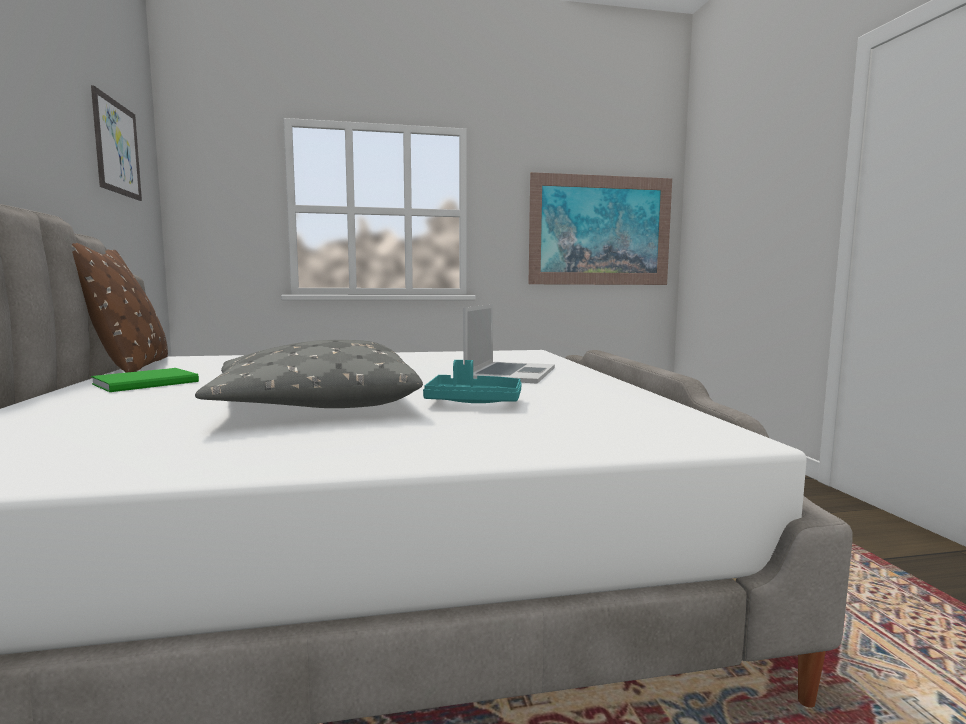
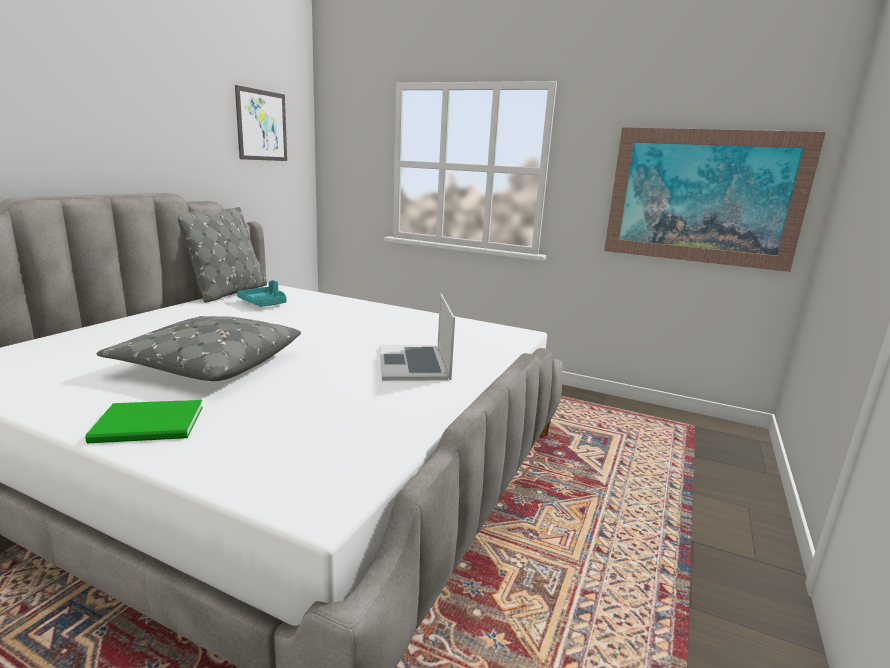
camera: 35 degrees right, 10 degrees up
brown pillow [72,243,168,373] -> grey pillow [178,207,267,303]
green book [91,368,199,392] -> green book moved to [85,400,203,443]
turquoise tray [423,360,522,403] -> turquoise tray moved to [237,280,287,307]
laptop [463,304,555,383] -> laptop turned 120 degrees clockwise [380,293,455,381]

